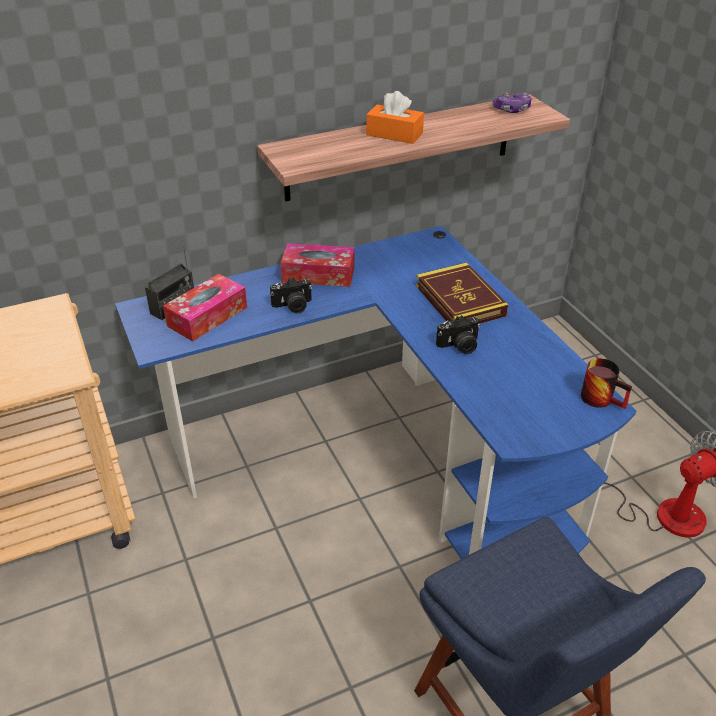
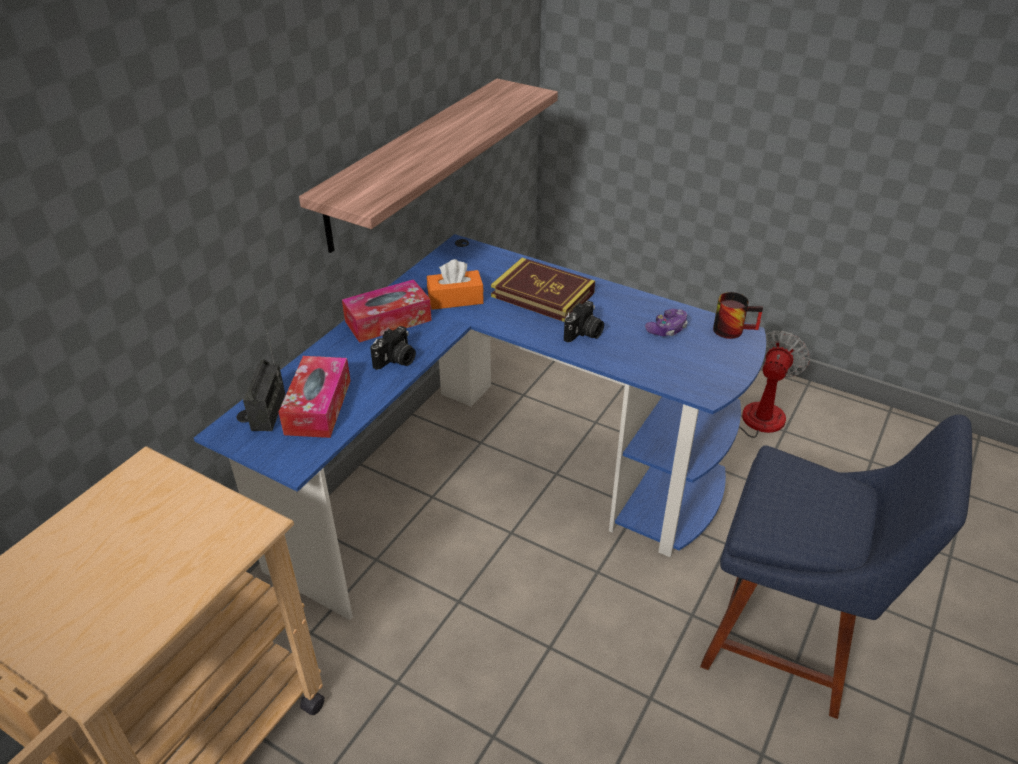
camera: 35 degrees left, 0 degrees up
orange tissue box [366,91,424,144] -> orange tissue box moved to [427,259,484,310]
game controller [493,93,532,113] -> game controller moved to [645,309,688,336]

